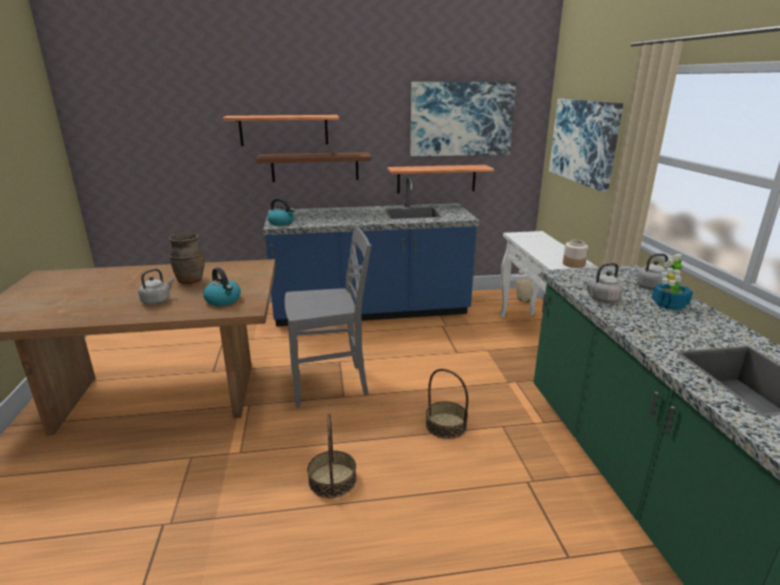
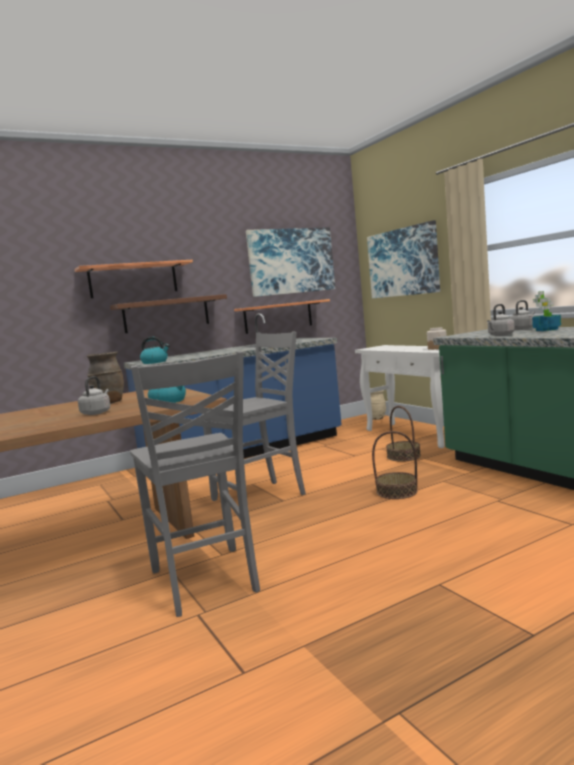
camera: 20 degrees left, 15 degrees down
basket [307,413,356,498] -> basket moved to [386,406,421,462]
none -> grey chair [130,351,260,617]

